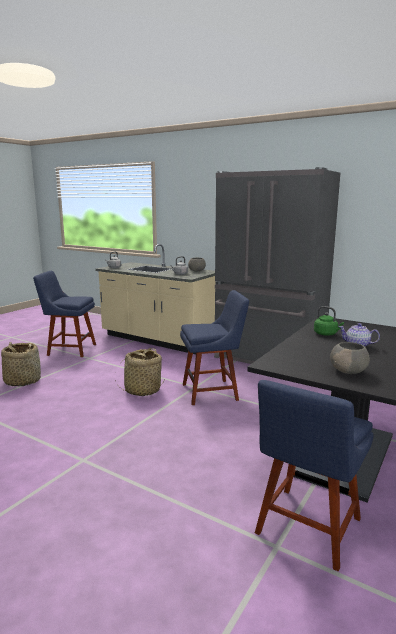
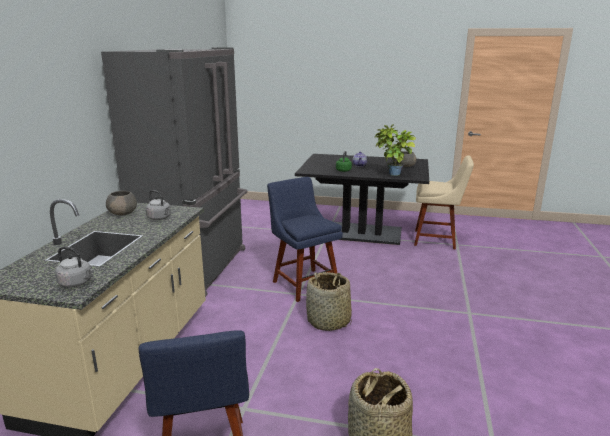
camera: 110 degrees left, 5 degrees up
blue chair [255,380,374,572] -> beige chair [414,155,474,249]
none -> potted plant [375,124,416,176]

